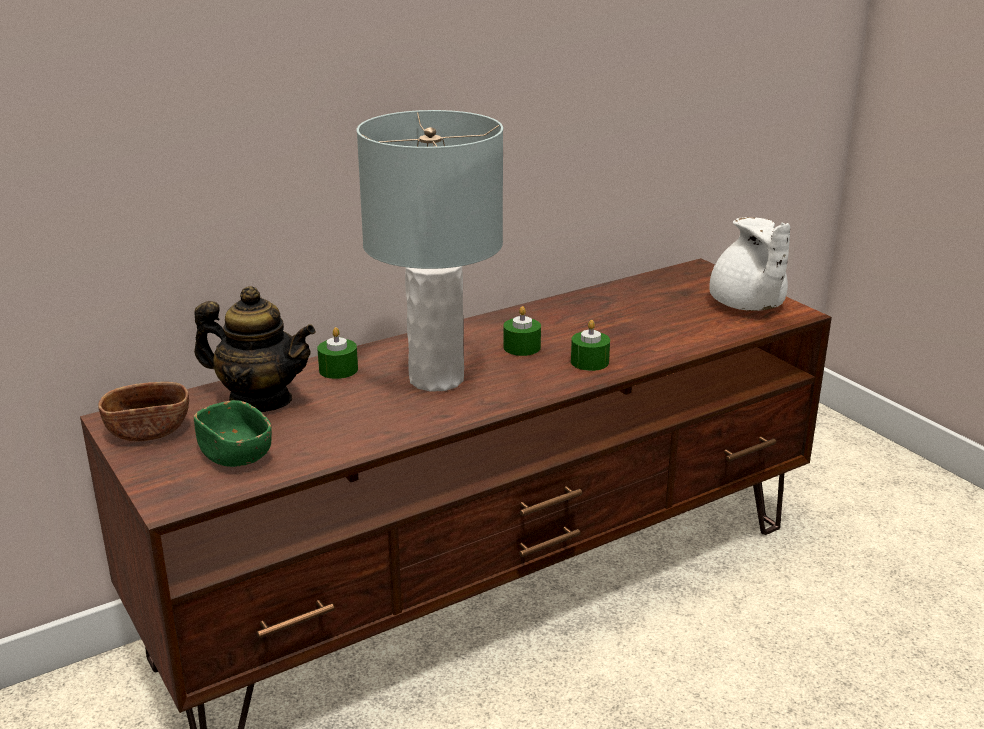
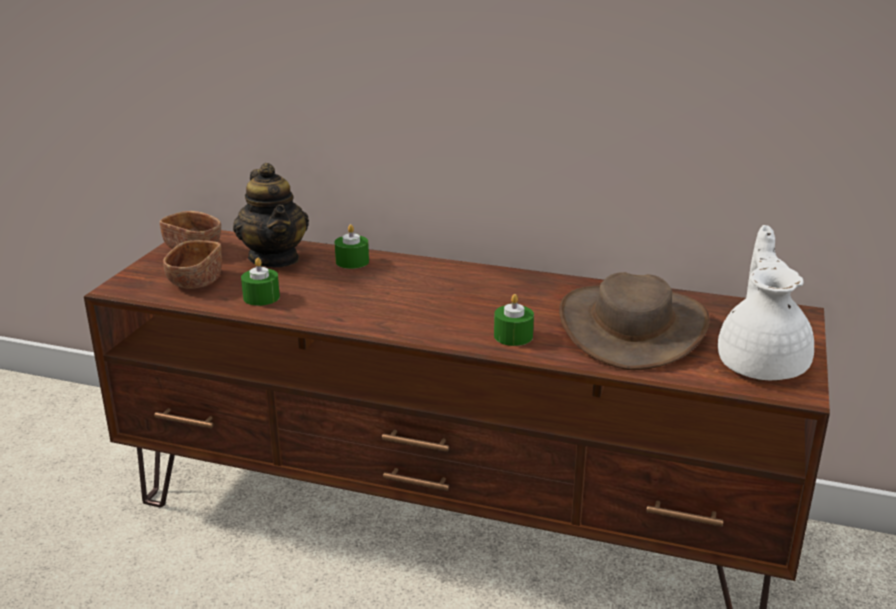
camera: 50 degrees right, 0 degrees up
green bowl [194,400,272,467] -> brown bowl [163,240,222,289]
grey table lamp [357,110,503,392] -> none
green candle [503,306,541,356] -> green candle moved to [241,258,280,306]
white teapot [709,217,790,311] -> white teapot turned 150 degrees clockwise [718,225,814,380]
none -> brown hat [559,272,710,370]

